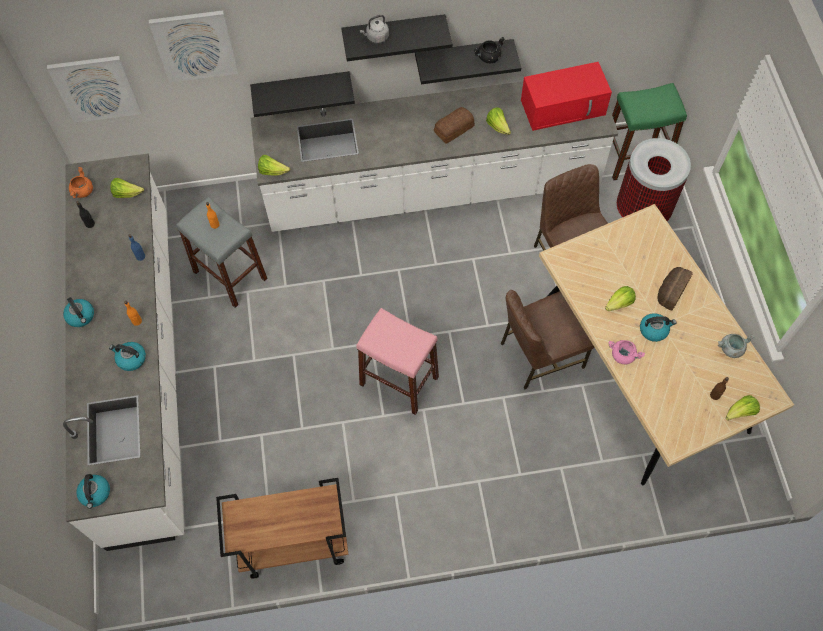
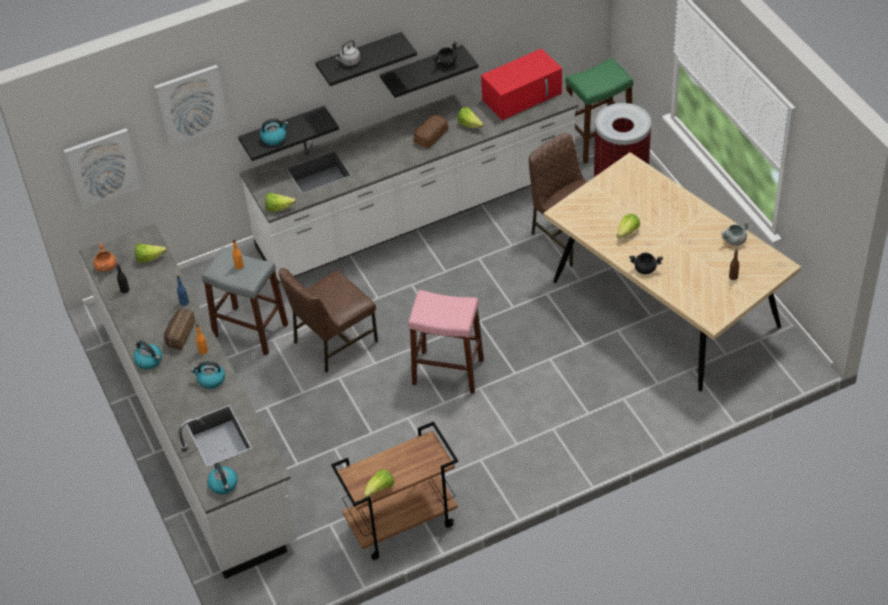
camera: 15 degrees left, 15 degrees down
brown chair [501,290,595,390] -> brown chair moved to [279,268,378,373]
pink cooking pot [609,340,645,364] -> black cooking pot [629,253,663,274]
kettle [640,313,676,342] -> kettle moved to [260,118,288,145]
bread [657,267,693,310] -> bread moved to [164,309,195,350]
lettuce [726,395,760,421] -> lettuce moved to [364,469,394,498]

